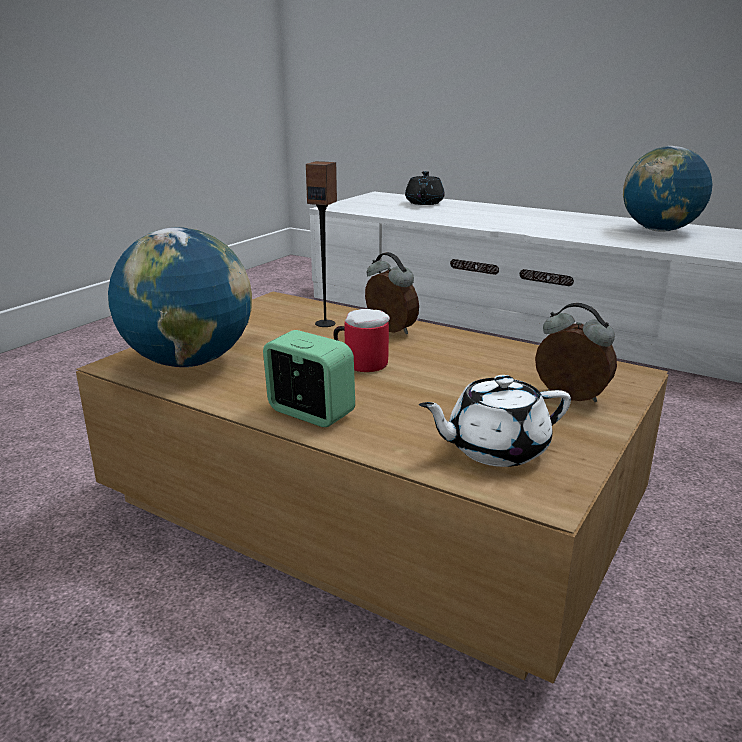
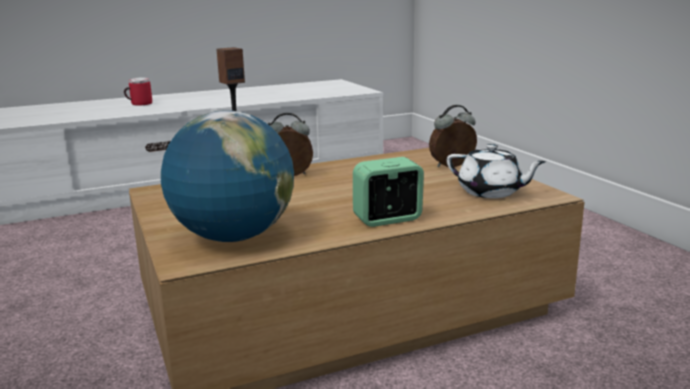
camera: 55 degrees left, 5 degrees down
mug [333,309,390,372] -> mug moved to [124,78,152,106]
black teapot [405,171,445,205] -> none
white teapot [419,375,571,467] -> white teapot turned 75 degrees counterclockwise [447,144,546,198]
globe [623,146,712,232] -> none

